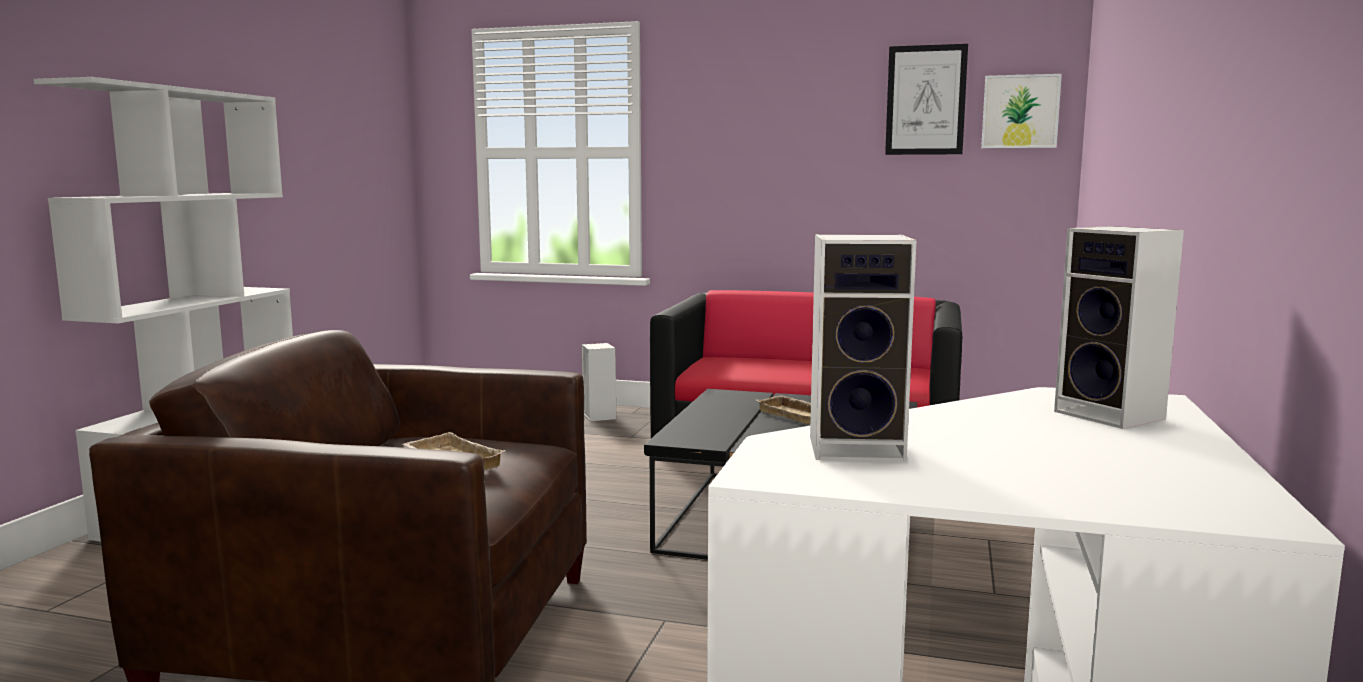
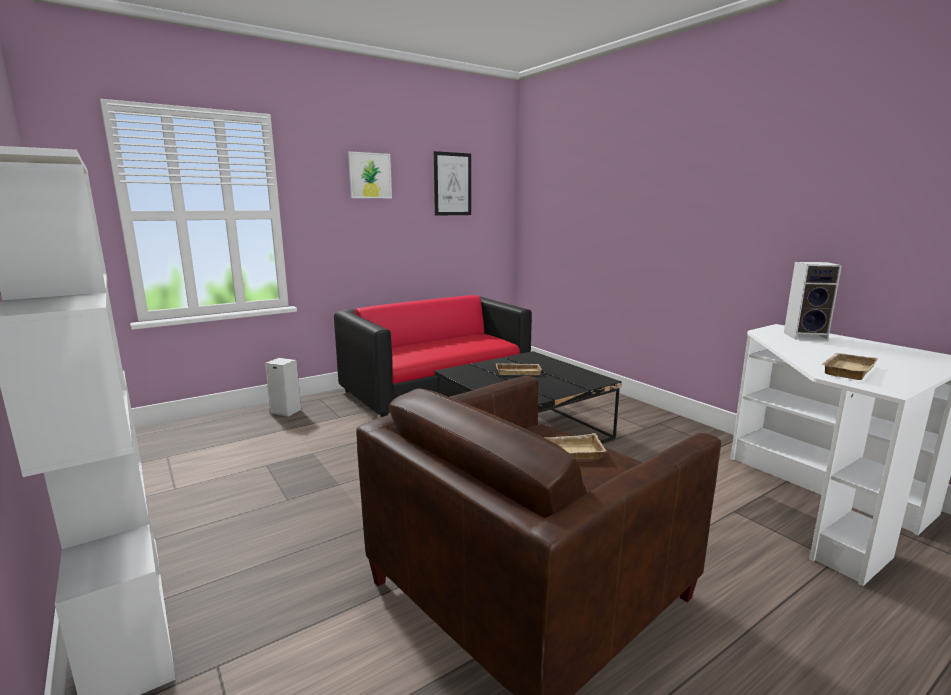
camera: 50 degrees left, 5 degrees up
speaker [810,234,917,462] -> beige tray [822,353,878,380]
picture [981,74,1062,148] -> picture moved to [348,151,392,198]

